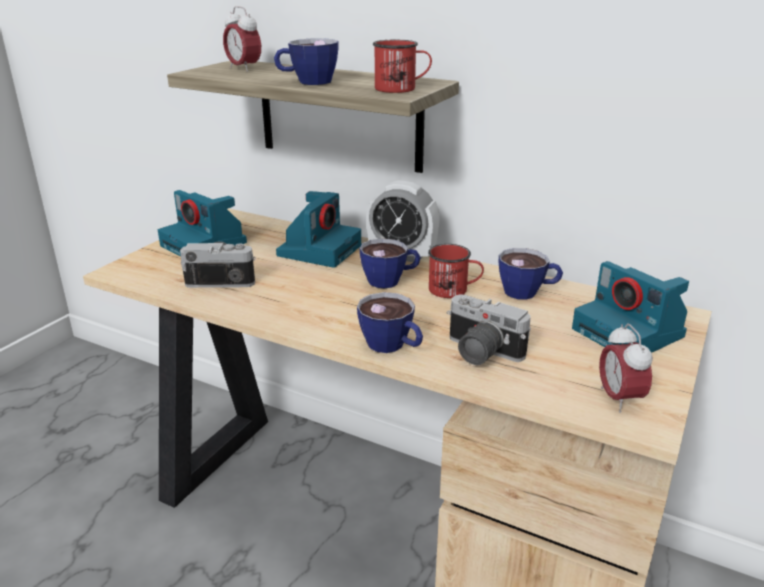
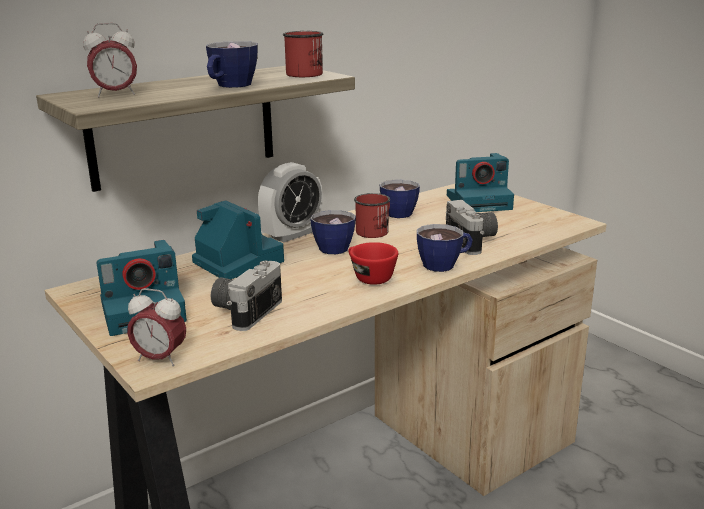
camera: 65 degrees left, 5 degrees down
camera [447,294,531,365] -> camera turned 75 degrees counterclockwise [446,200,498,255]
alarm clock [599,323,653,413] -> alarm clock moved to [127,288,186,366]
none -> red cup [349,242,398,285]

